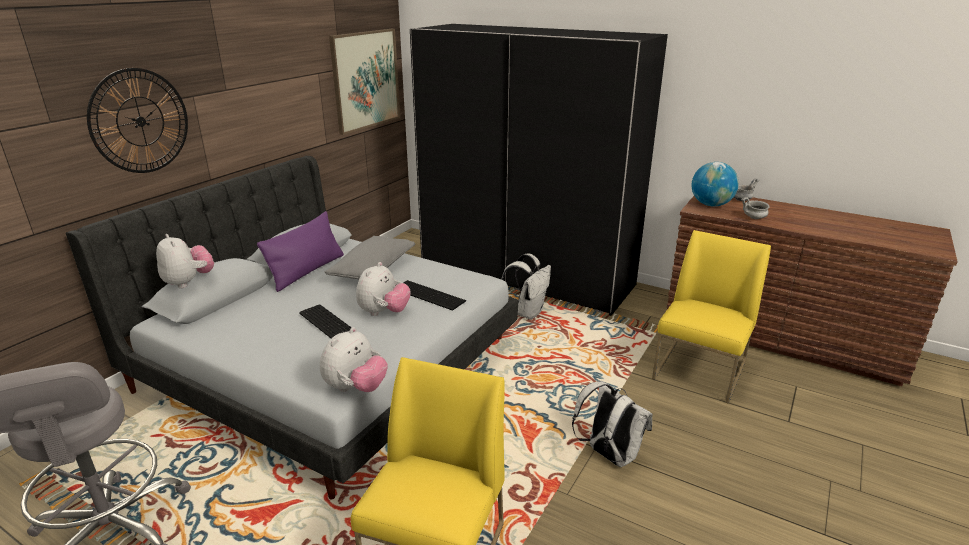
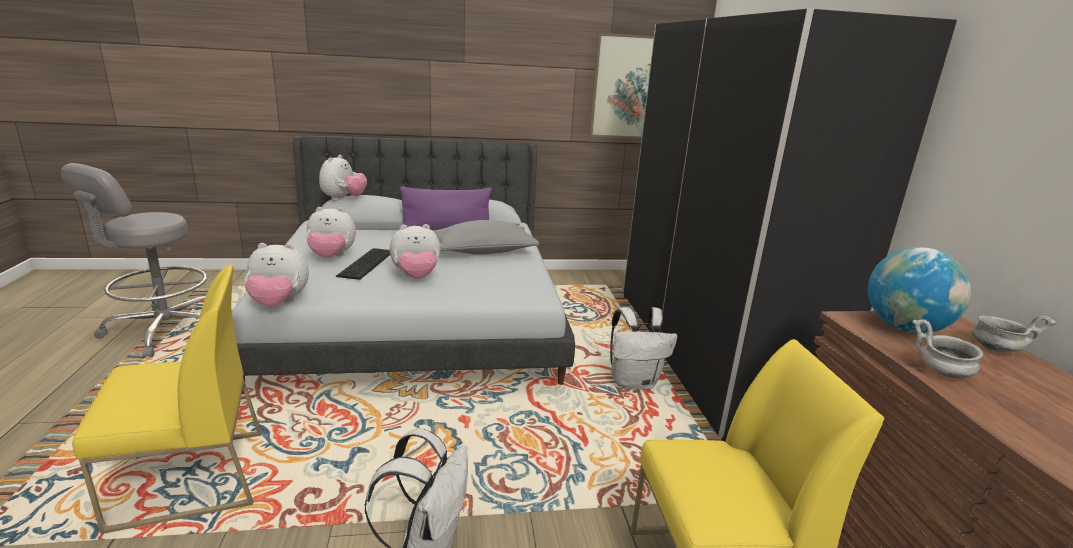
camera: 50 degrees right, 5 degrees down
wall clock [87,68,188,173] -> none
keyboard [403,280,466,311] -> none
none -> plush toy [306,207,356,258]

